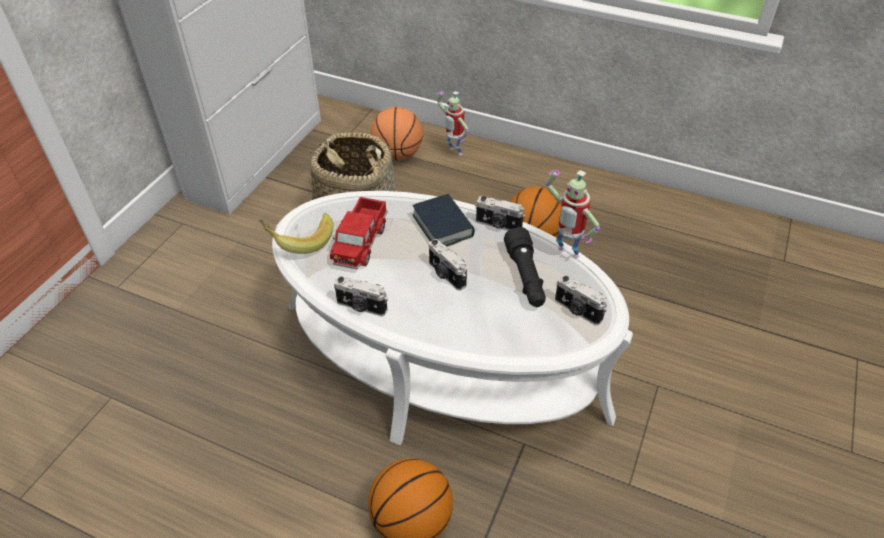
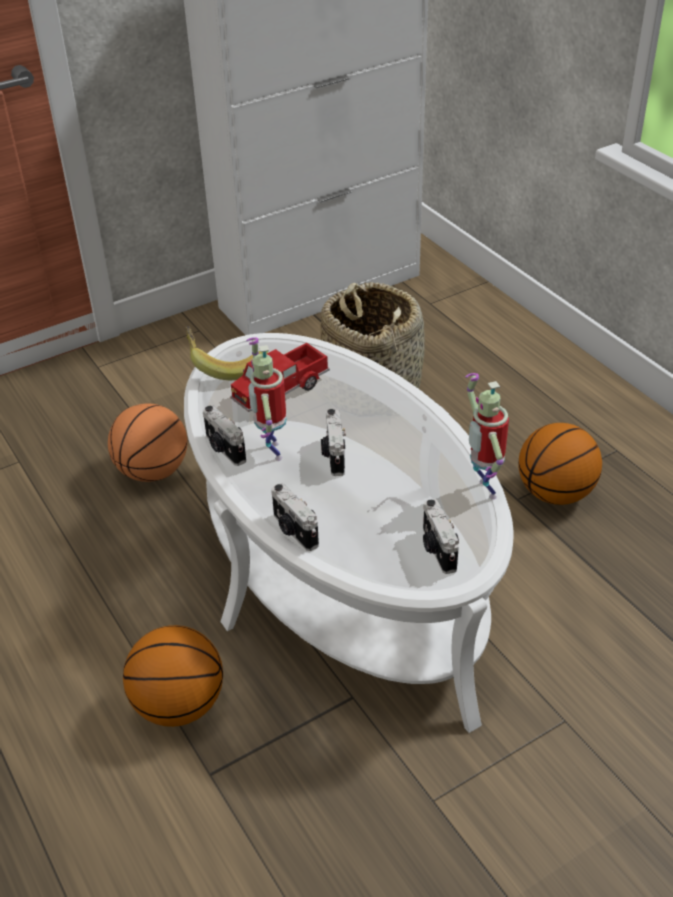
camera: 35 degrees right, 5 degrees down
basketball [370,107,423,161] -> basketball moved to [108,404,187,482]
book [412,194,475,247] -> none
toy robot [437,91,469,155] -> toy robot moved to [246,337,287,461]
camera [475,196,525,230] -> camera moved to [271,483,319,551]
black flashlight [504,227,546,307] -> none

